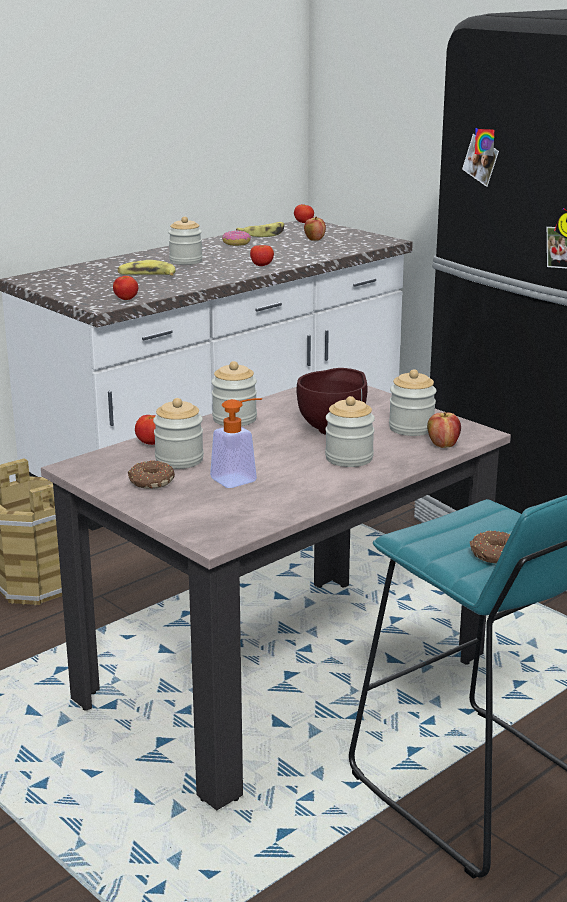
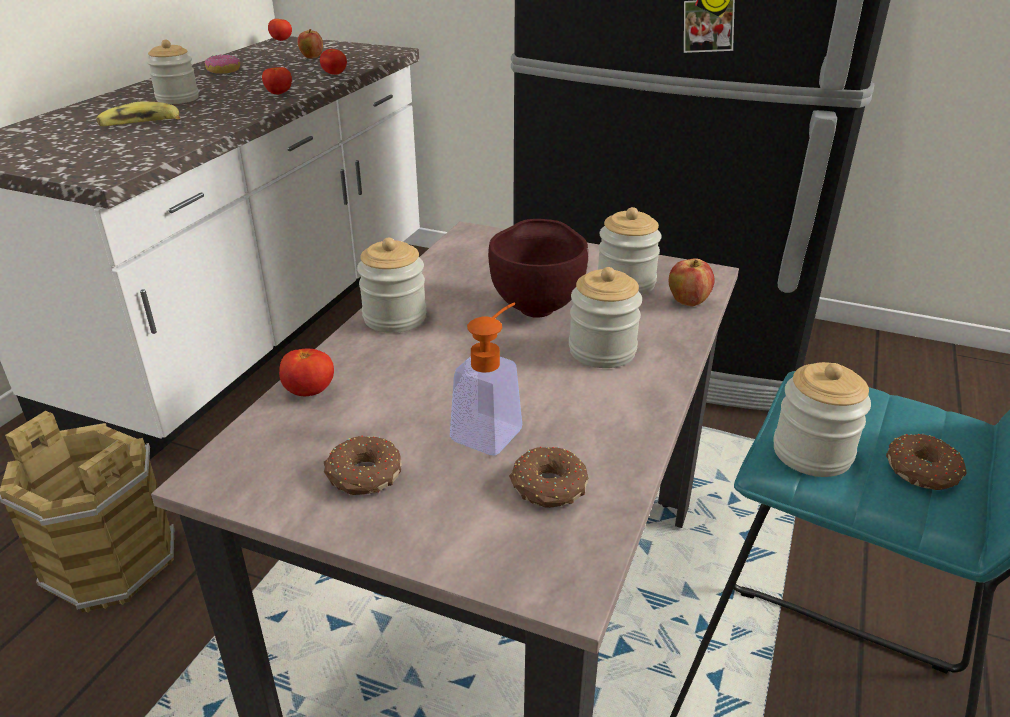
camera: 25 degrees left, 10 degrees up
tomato [113,276,138,300] -> tomato moved to [320,49,347,75]
jar [153,398,204,469] -> jar moved to [773,362,871,477]
banana [236,222,284,237] -> none
none -> donut [509,447,588,508]

